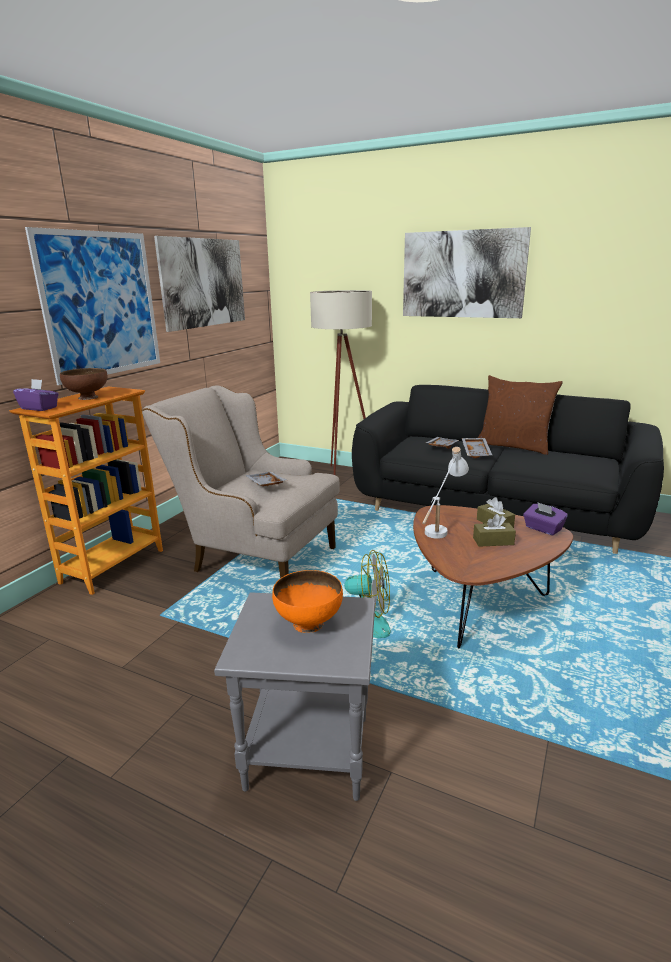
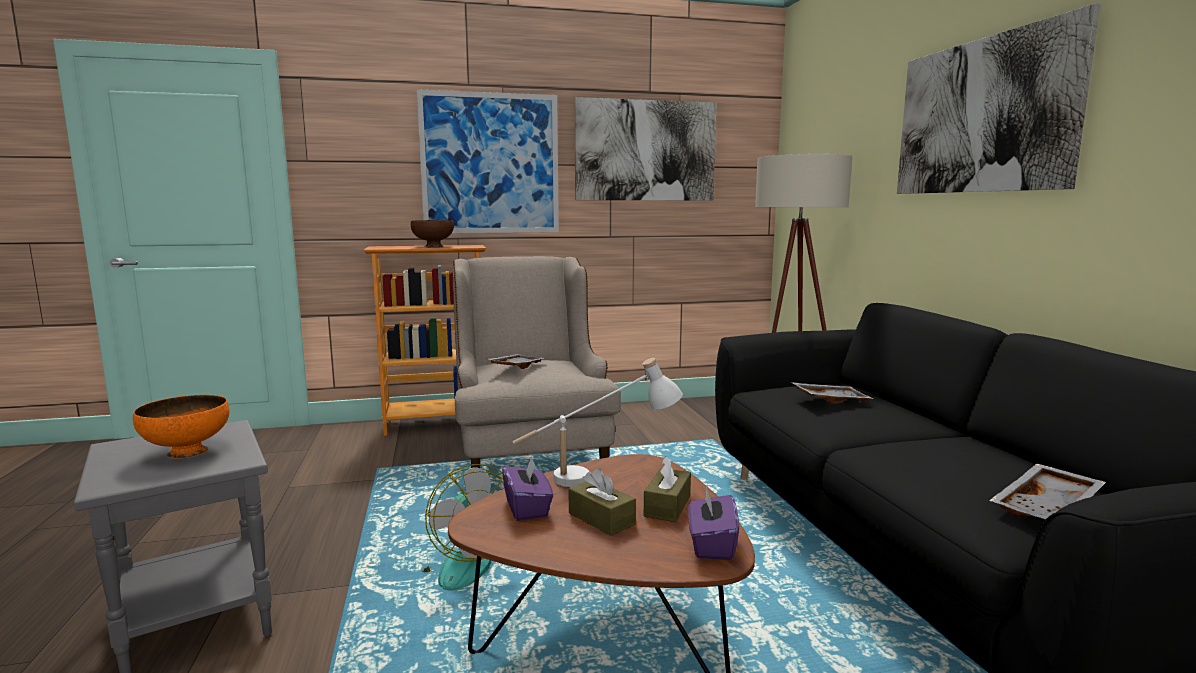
camera: 50 degrees right, 10 degrees down
purple tissue box [13,379,59,411] -> purple tissue box moved to [502,456,553,521]
grey tray [462,438,492,458] -> grey tray moved to [989,463,1106,520]
brown pillow [478,375,563,455] -> none

